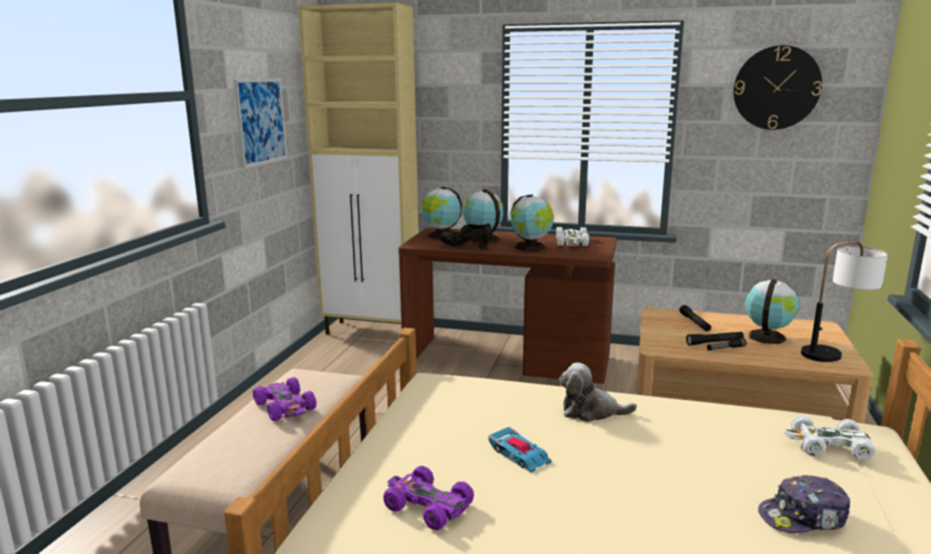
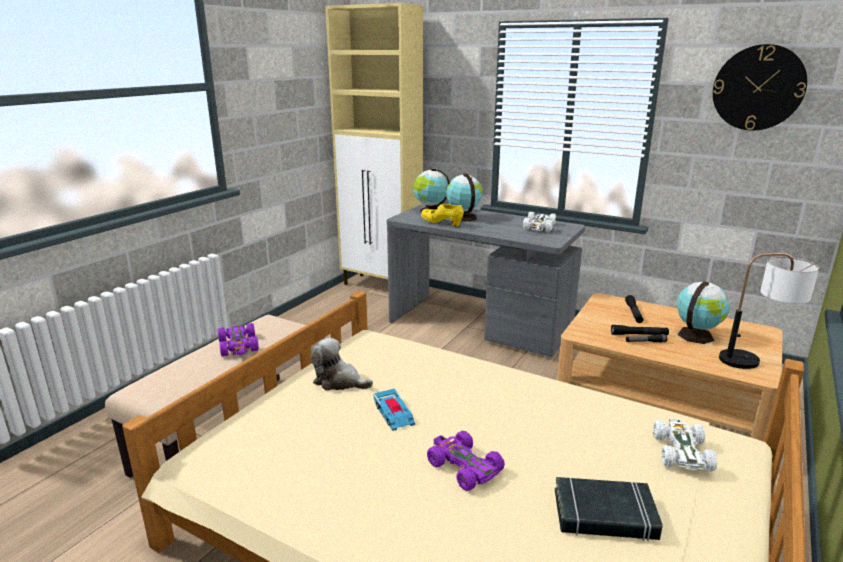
camera: 15 degrees right, 5 degrees up
picture [234,79,287,168] -> none
purple toy car [383,466,474,530] -> purple toy car moved to [427,431,505,491]
brown desk [398,228,617,384] -> grey desk [387,204,585,357]
black shoe [439,223,492,249] -> yellow shoe [421,204,464,227]
globe [510,195,554,251] -> none
plush toy [559,363,637,422] -> plush toy moved to [310,338,373,390]
cap [758,475,850,533] -> black book [555,477,663,541]
white toy car [785,416,875,460] -> white toy car turned 75 degrees clockwise [653,419,718,472]

